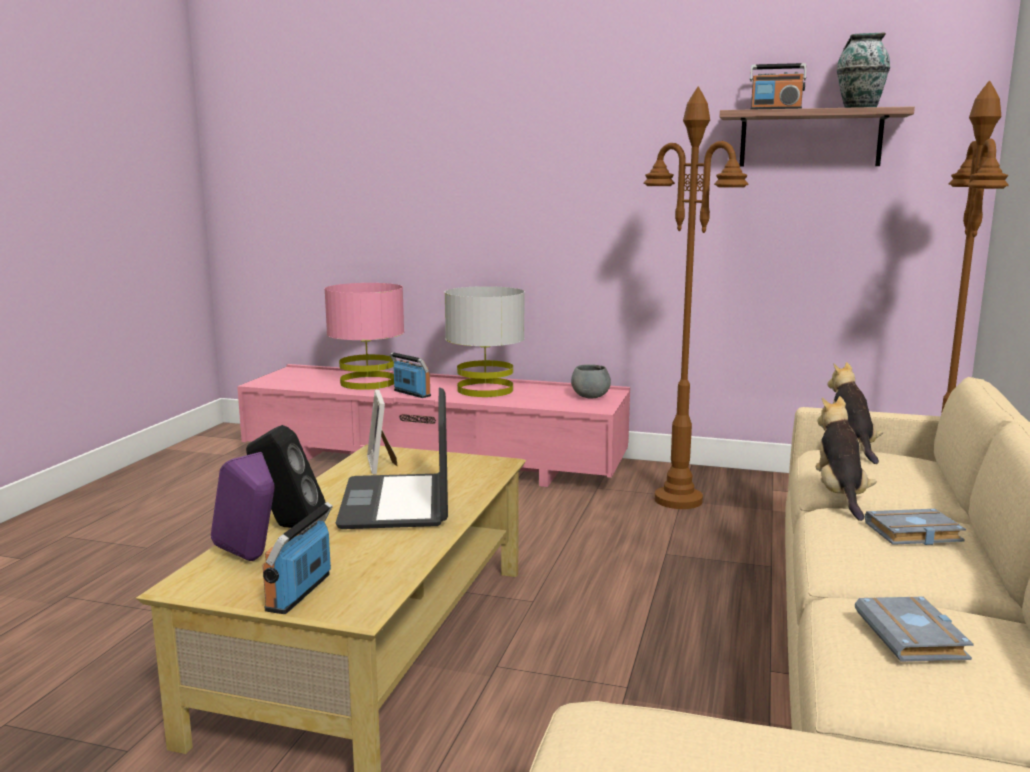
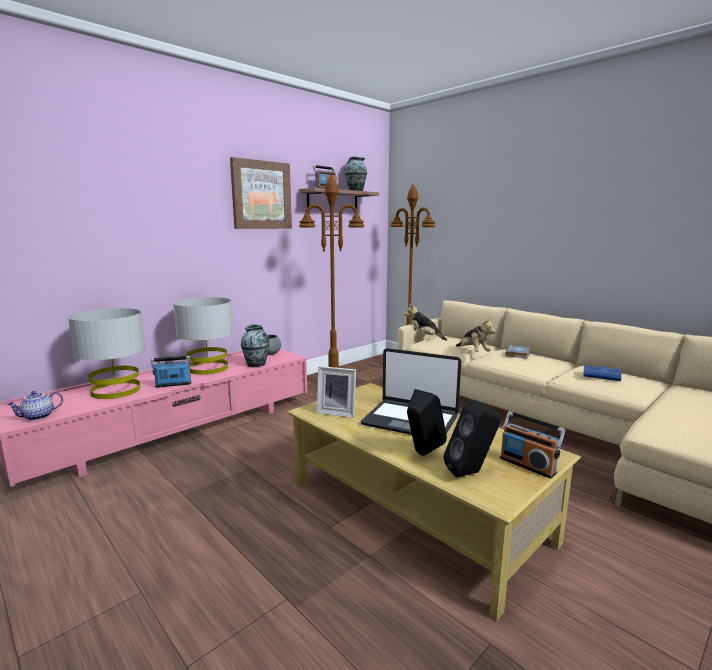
camera: 60 degrees left, 0 degrees up
purple speaker [211,452,275,561] -> black speaker [444,400,501,478]
pink table lamp [324,283,404,390] -> grey table lamp [68,308,145,399]
plush toy [816,396,877,521] -> plush toy turned 150 degrees counterclockwise [456,318,496,352]
grey book [855,597,974,662] -> blue book [583,365,621,381]
none -> teapot [7,391,63,421]
none -> picture [230,157,292,229]
none -> vase [241,325,270,367]

